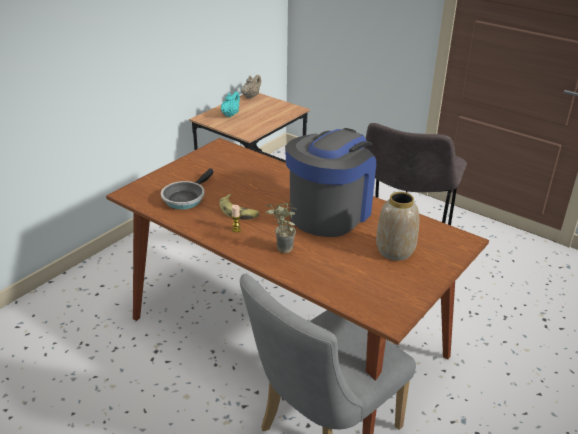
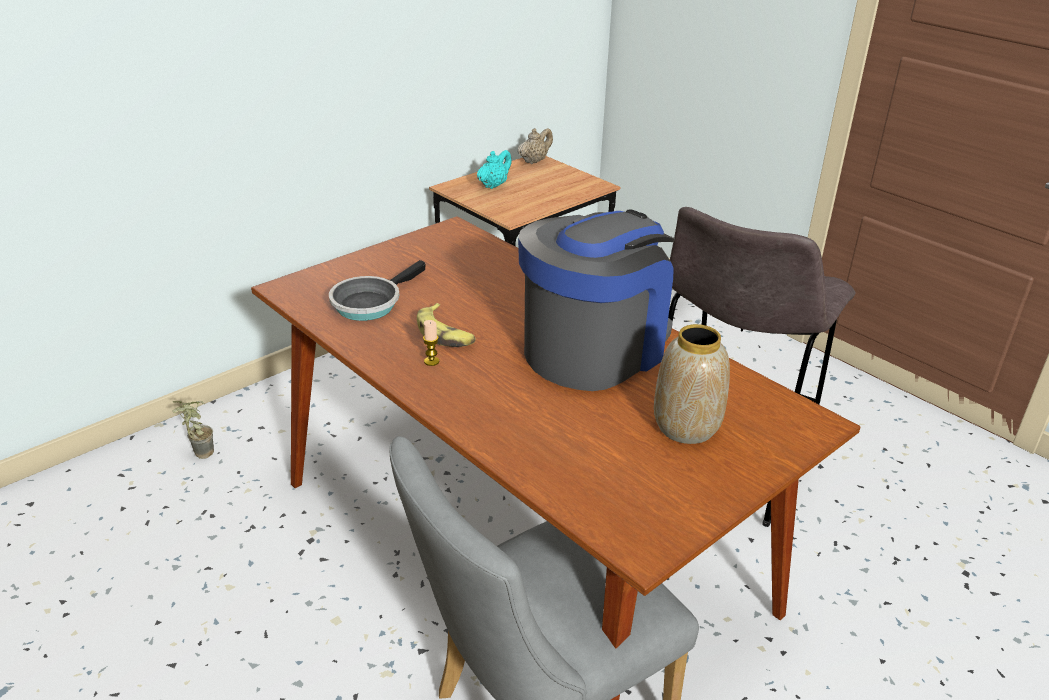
camera: 10 degrees right, 0 degrees up
potted plant [265,203,297,253] -> potted plant moved to [172,401,214,459]

